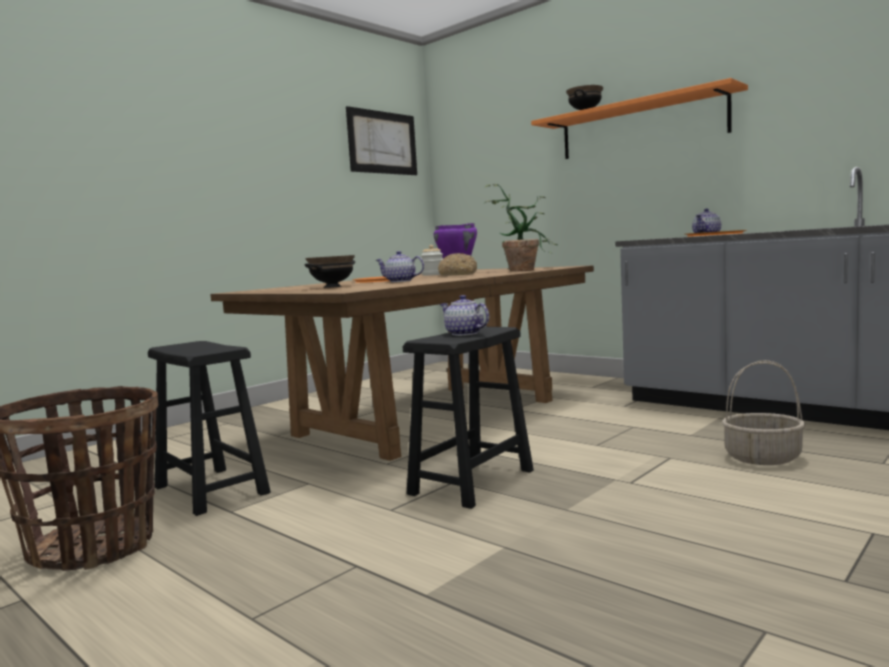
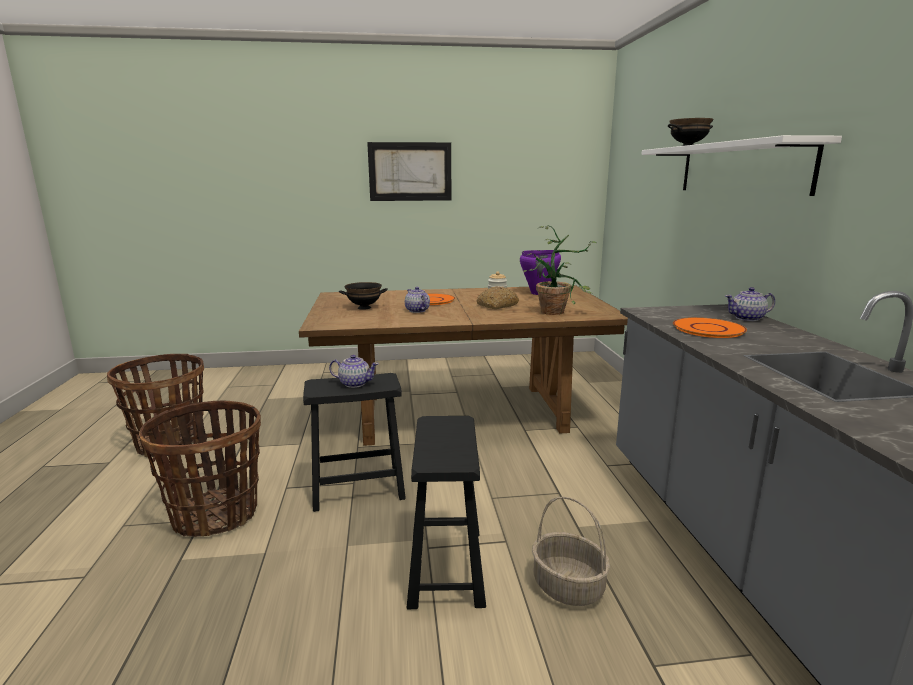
camera: 40 degrees right, 10 degrees up
black stool [148,341,271,516] -> black stool moved to [406,416,486,609]
picture [346,106,417,175] -> picture moved to [367,142,451,201]
teapot [440,295,489,336] -> teapot turned 105 degrees clockwise [329,355,379,388]
orange shelf [531,78,748,159] -> white shelf [641,135,842,196]
none -> basket [139,401,261,537]

